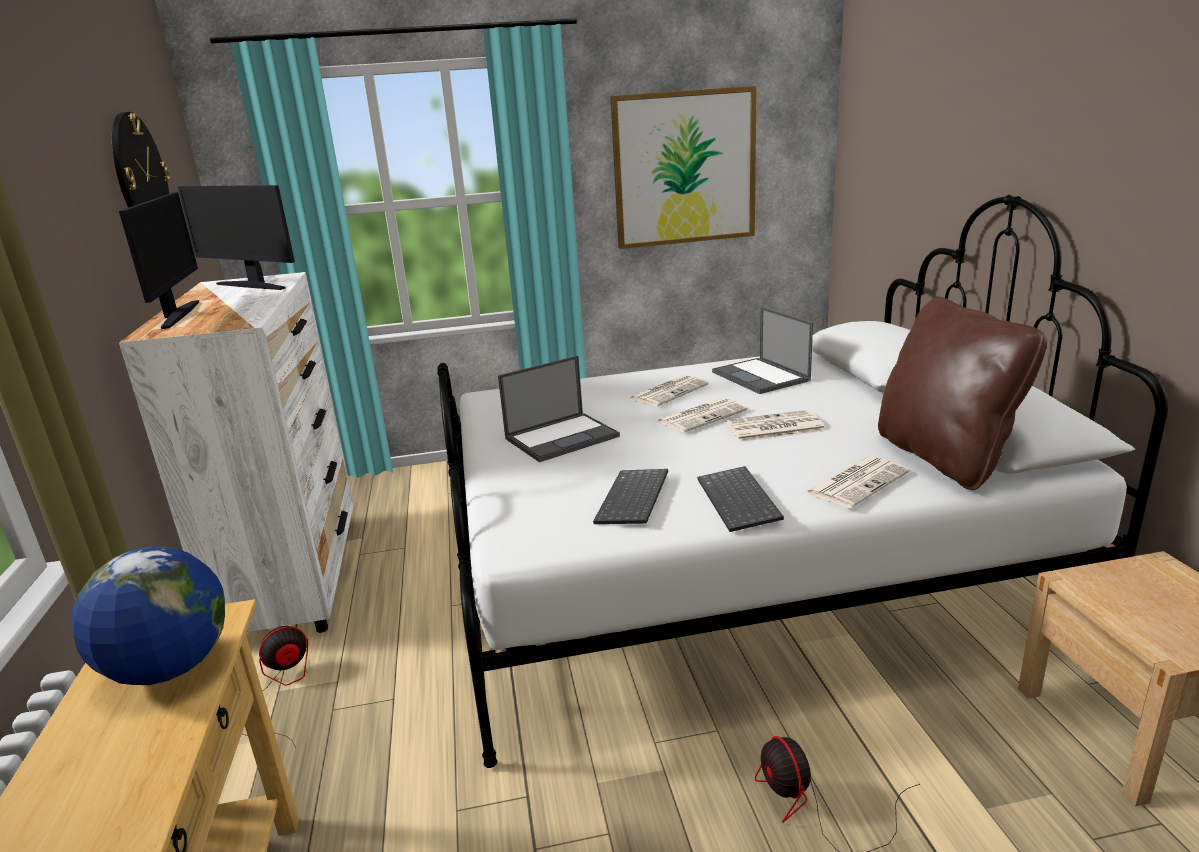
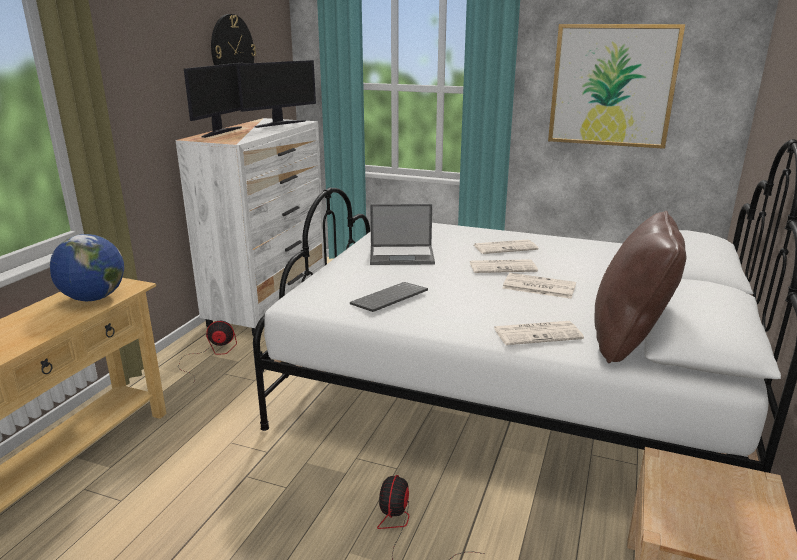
camera: 30 degrees right, 0 degrees up
monitor [178,185,295,290] -> monitor turned 105 degrees counterclockwise [236,60,316,128]
keyboard [697,466,784,532] -> none
laptop [712,307,813,394] -> none

